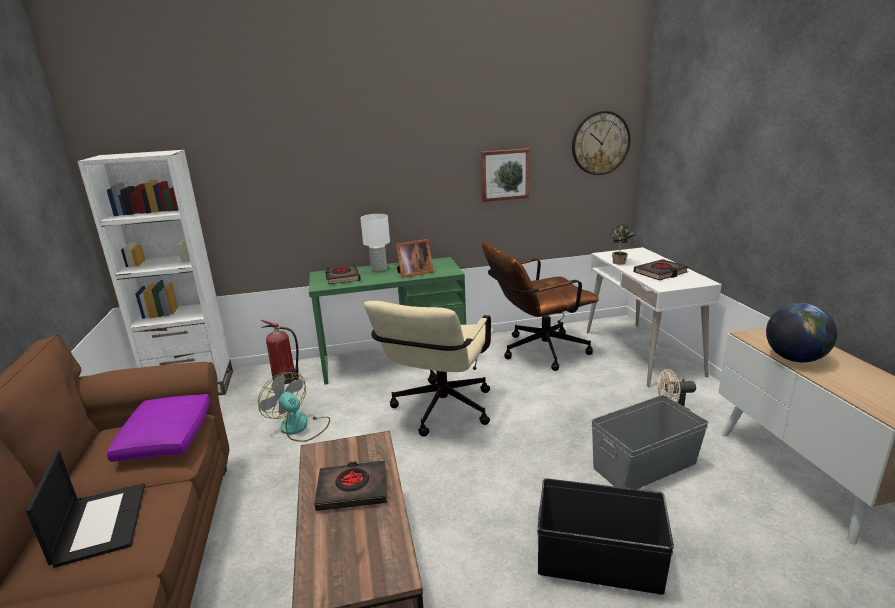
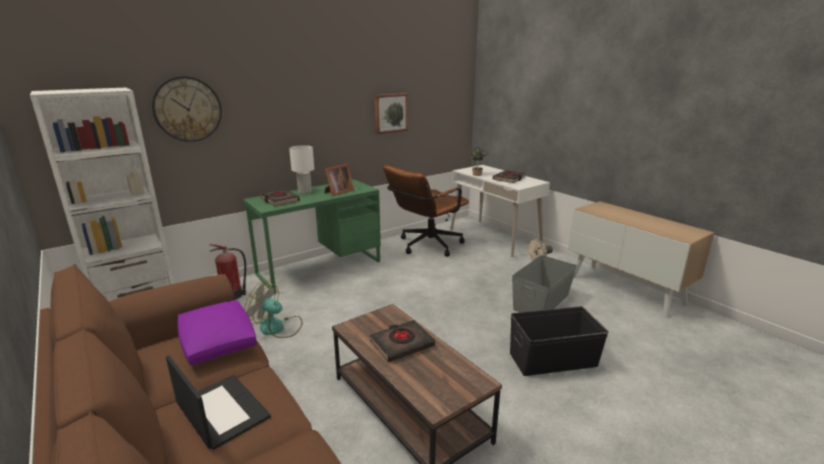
camera: 25 degrees left, 0 degrees up
beige office chair [364,301,493,437] -> none
wall clock [572,111,630,175] -> wall clock moved to [152,76,222,142]
globe [766,303,837,362] -> none

